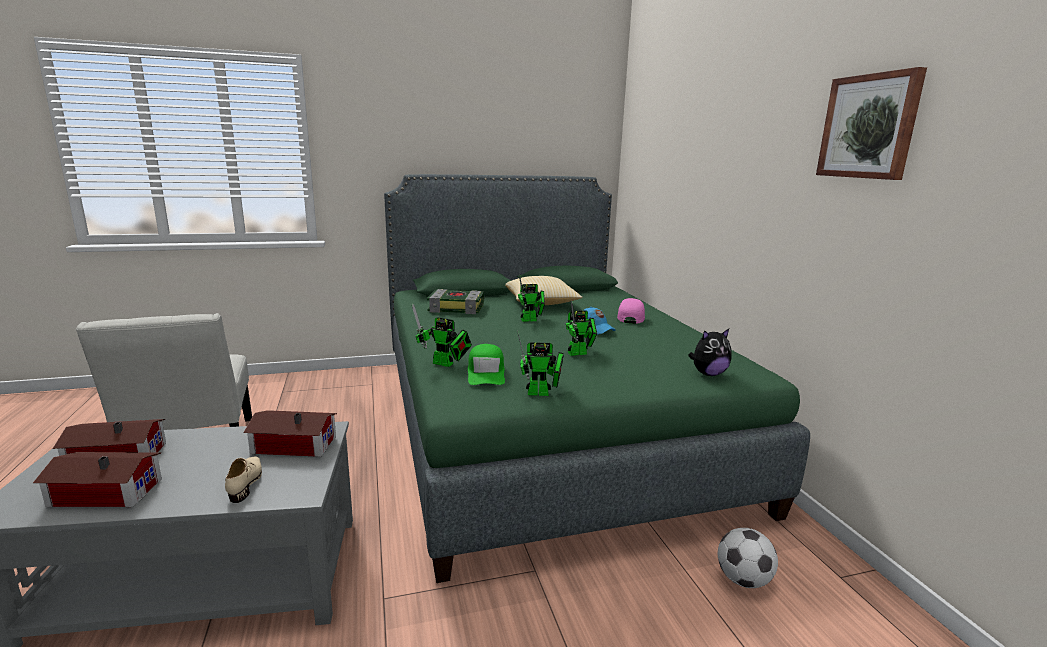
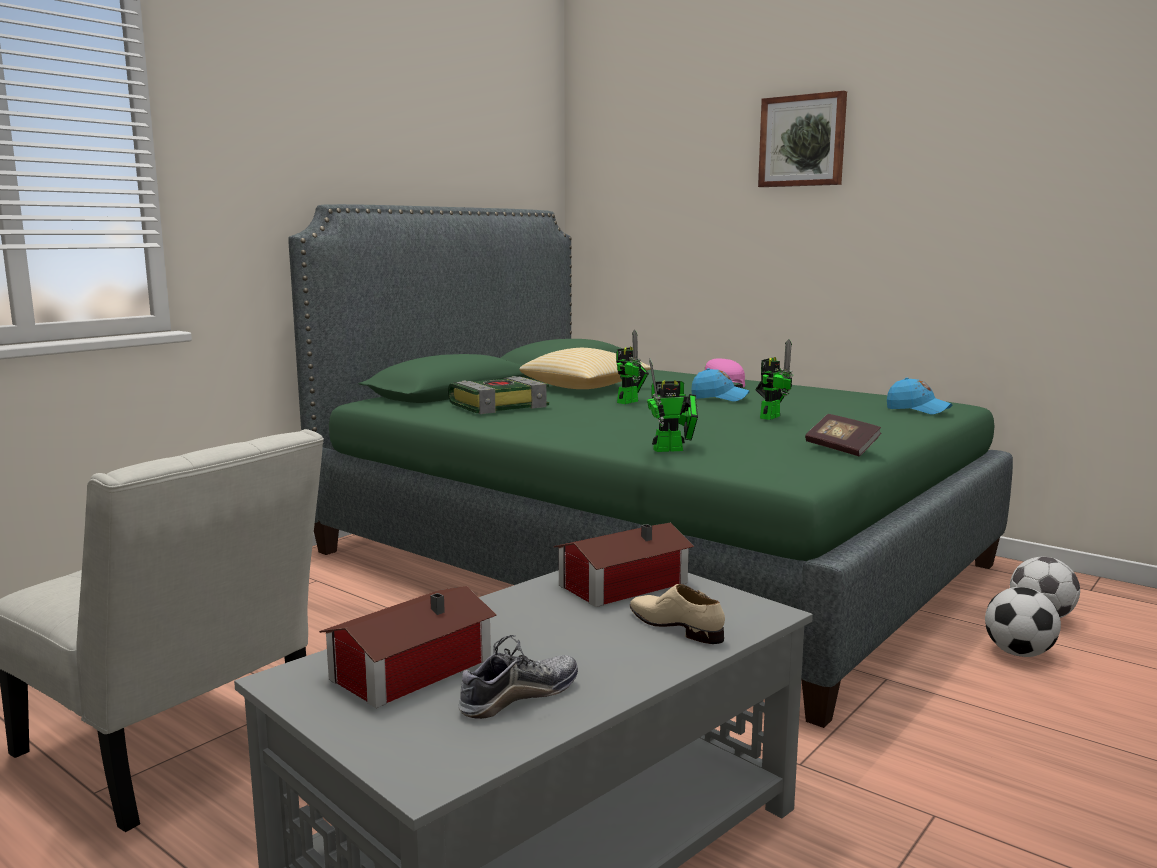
camera: 35 degrees left, 5 degrees down
toy house [33,452,162,507] -> shoe [458,635,578,719]
green cap [468,344,505,385] -> none
toy robot [517,330,564,396] -> book [805,414,881,456]
plush toy [688,329,731,376] -> blue cap [887,378,952,414]
picture [816,67,927,180] -> picture moved to [758,91,847,187]
none -> football [985,587,1061,657]

